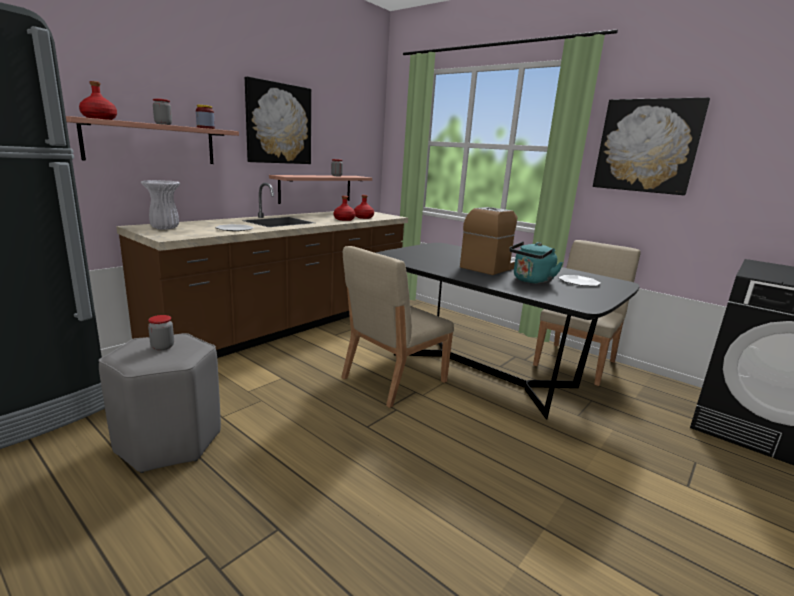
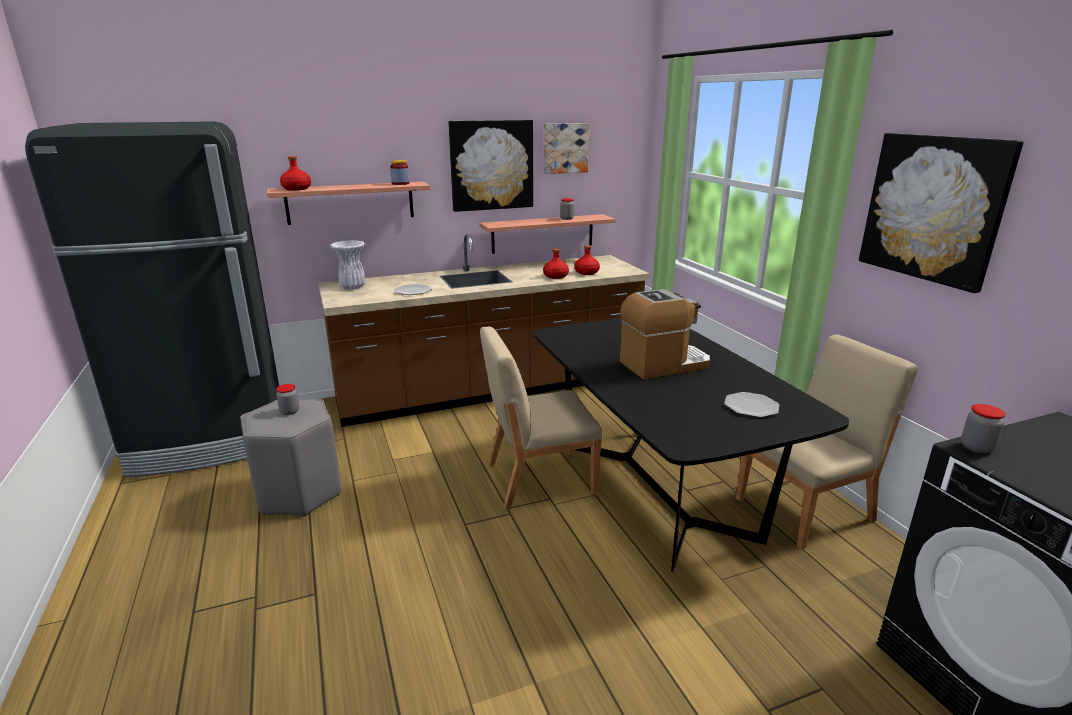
camera: 30 degrees right, 5 degrees up
jar [153,98,172,125] -> jar moved to [961,404,1006,454]
turquoise kettle [509,242,563,284] -> none
none -> picture [544,123,589,174]

